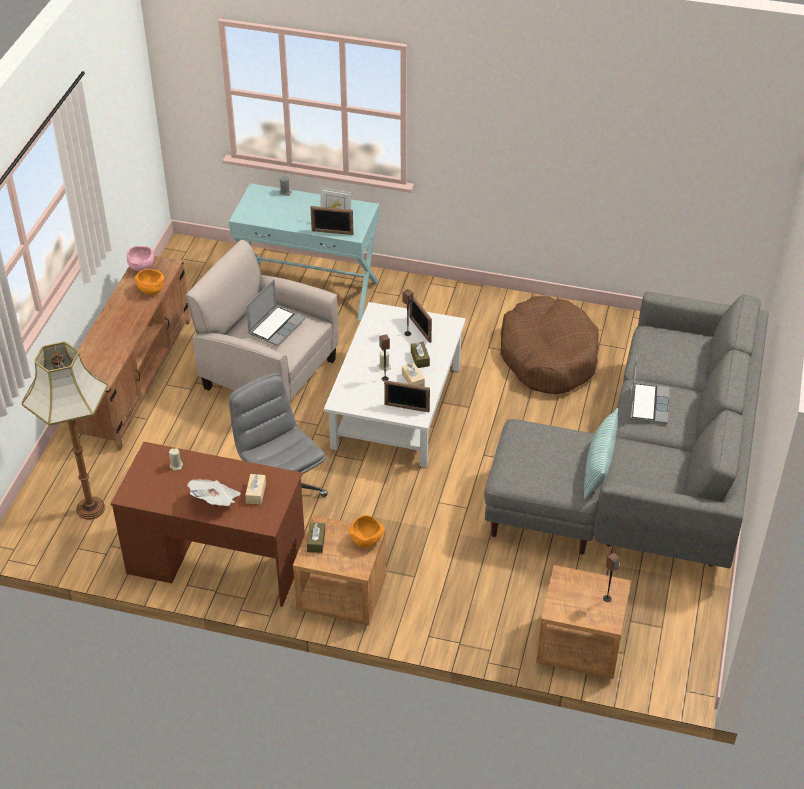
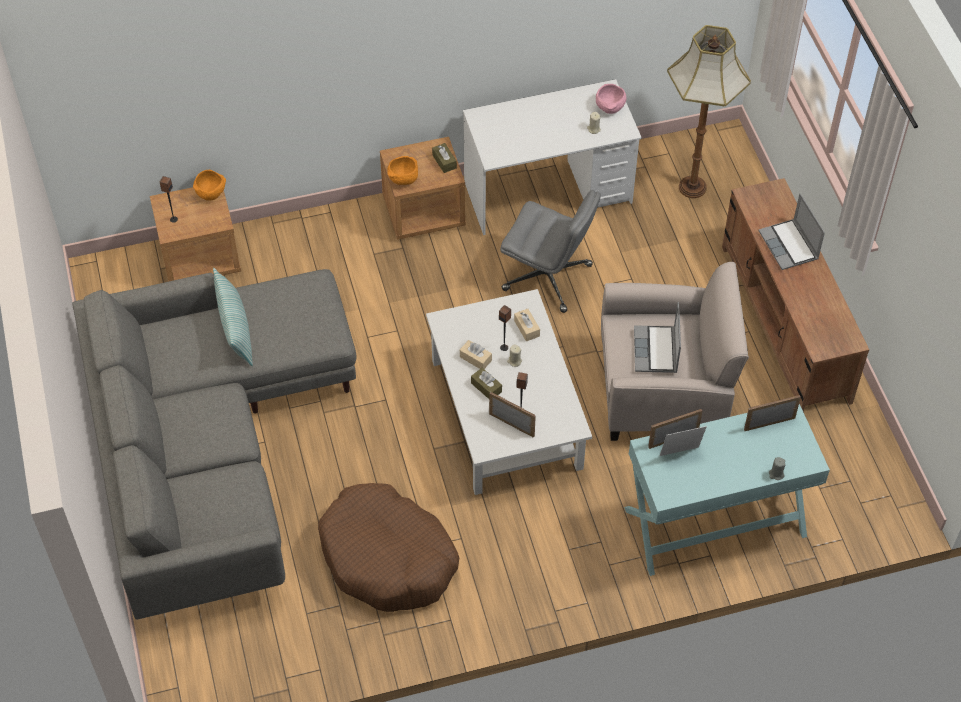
camera: 150 degrees right, 10 degrees up
brown desk [111,442,305,607] -> white desk [463,79,642,235]
pink bowl [127,246,154,272] -> pink bowl moved to [596,84,626,114]
orange bowl [135,269,164,295] -> orange bowl moved to [193,170,226,201]
newspaper [187,480,241,506] -> none
beige tissue box [245,474,266,504] -> beige tissue box moved to [514,309,540,341]
picture frame [384,380,430,412] -> picture frame moved to [744,395,801,431]
laptop [629,356,670,424] -> laptop moved to [758,193,825,270]

